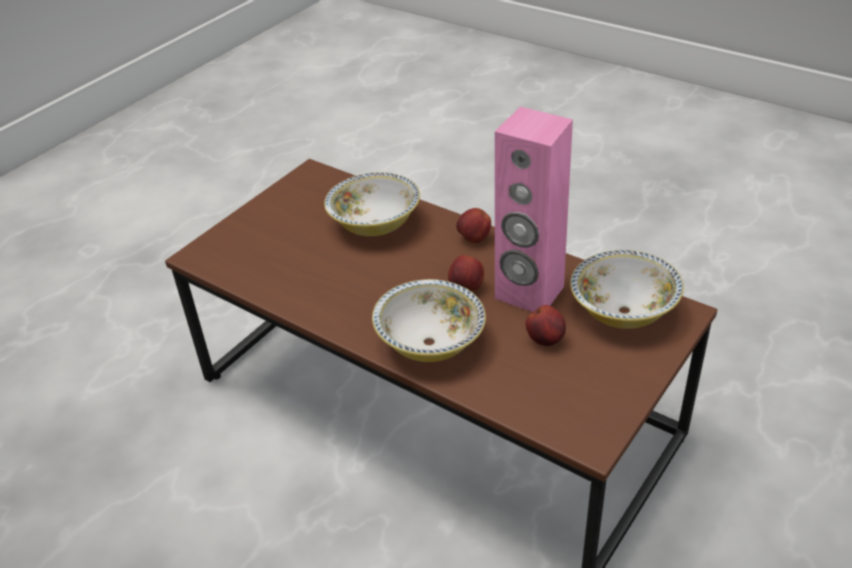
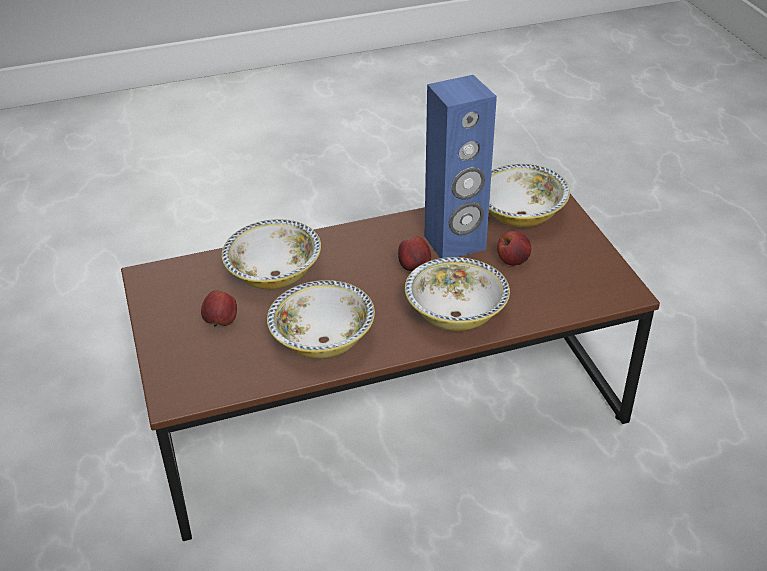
camera: 55 degrees left, 0 degrees up
apple [456,208,491,243] -> apple moved to [201,290,237,326]
pink speaker [495,107,573,312] -> blue speaker [425,75,497,258]
none -> bowl [267,280,375,359]

